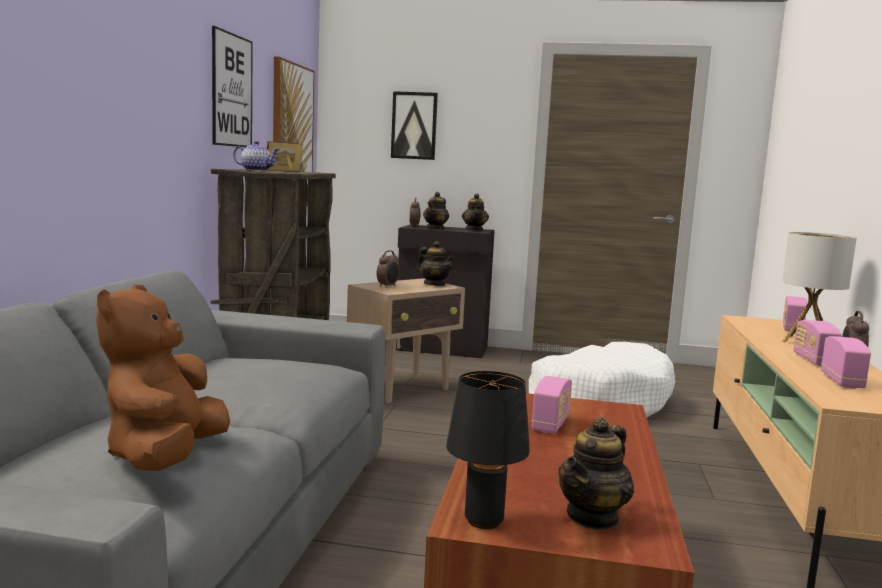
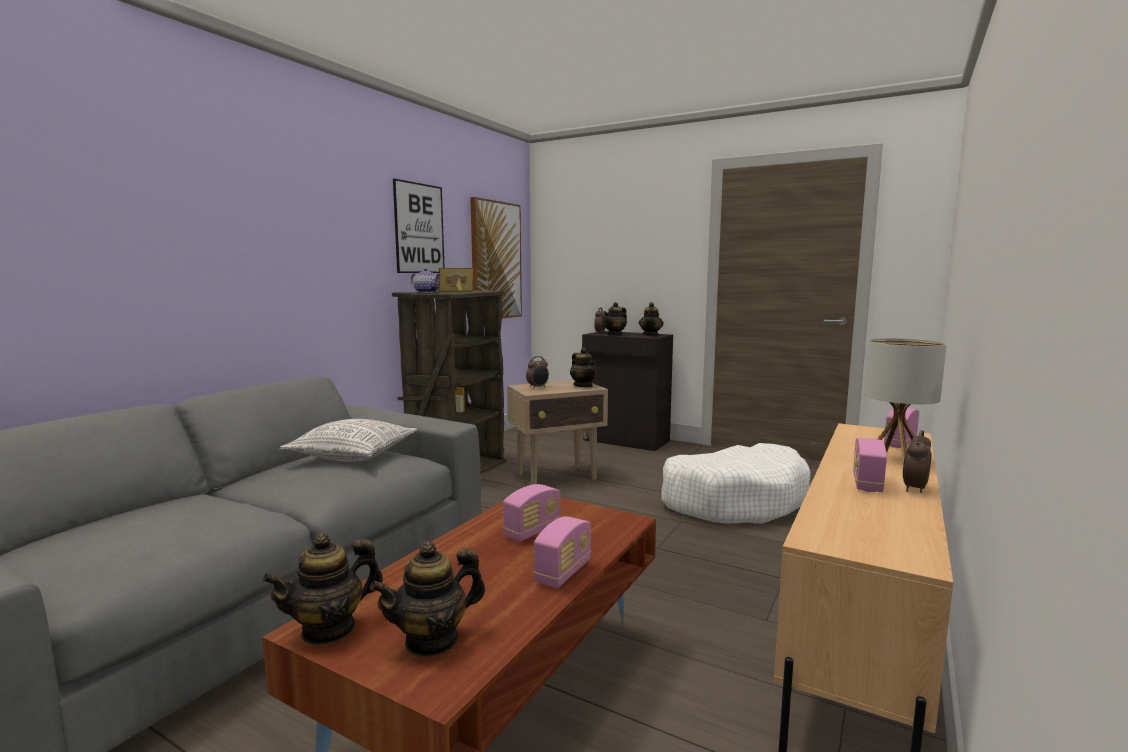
camera: 20 degrees right, 0 degrees up
brown plush toy [96,284,230,471] -> none
picture [391,91,438,160] -> none
black table lamp [446,371,530,529] -> teapot [262,533,383,645]
radio [821,336,871,389] -> radio moved to [534,516,591,588]
none -> pillow [279,419,417,462]

